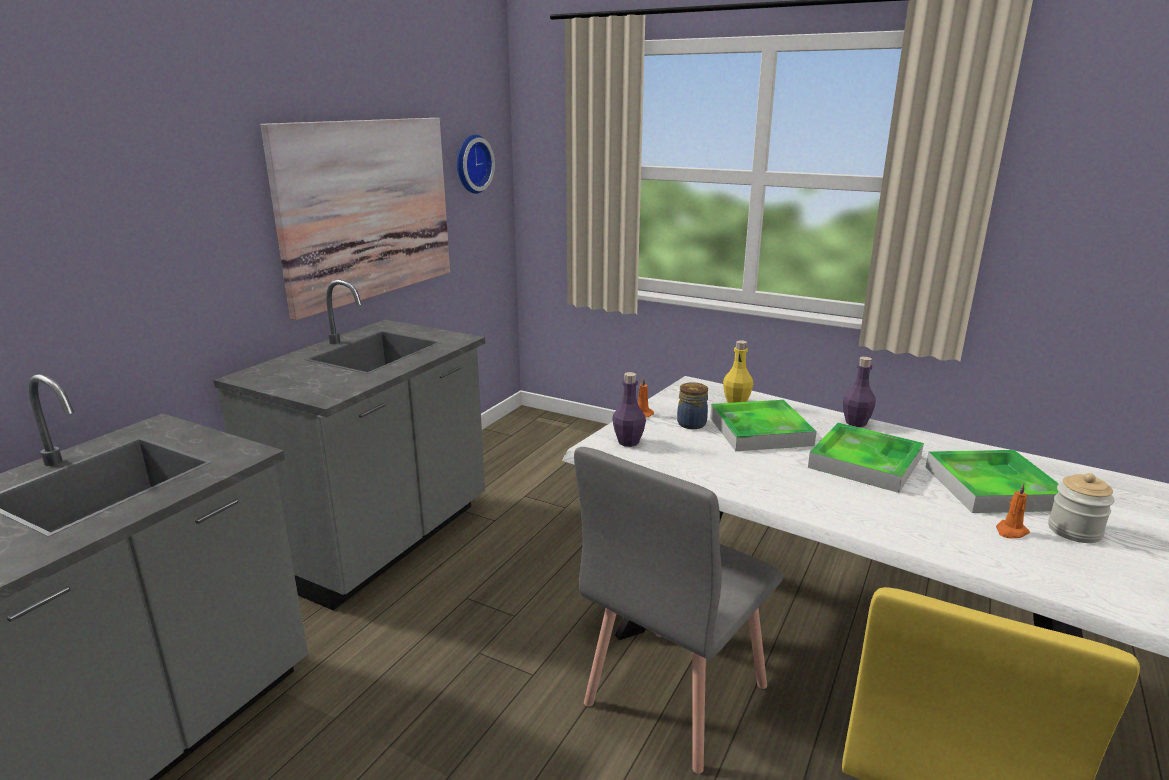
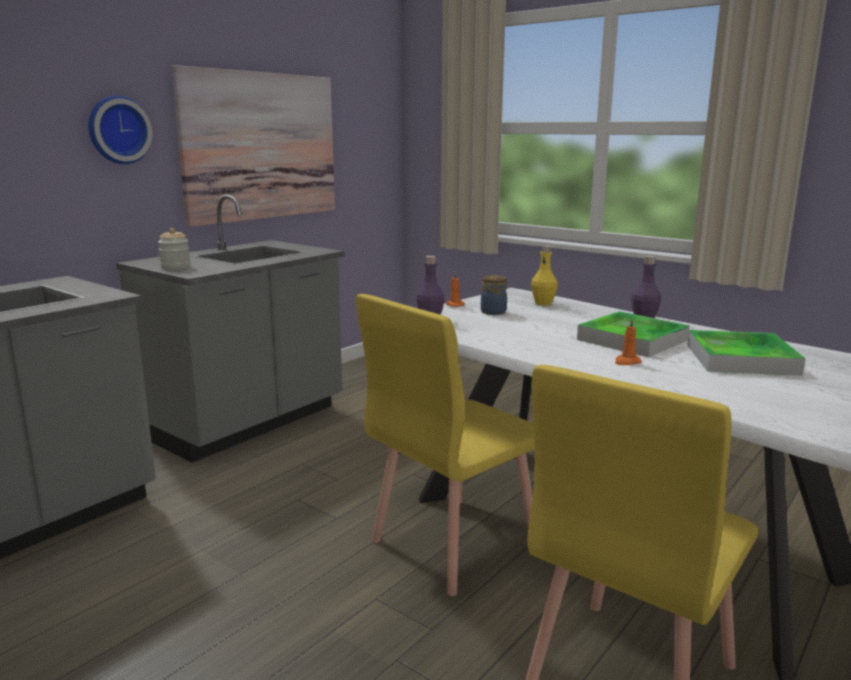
camera: 10 degrees right, 5 degrees down
wall clock [457,135,495,194] -> wall clock moved to [88,95,152,164]
grey chair [574,447,783,774] -> yellow chair [356,294,534,596]
tray [710,400,817,451] -> none
orange candle [996,483,1030,539] -> orange candle moved to [615,319,642,365]
jar [1048,473,1115,543] -> jar moved to [158,228,191,269]

